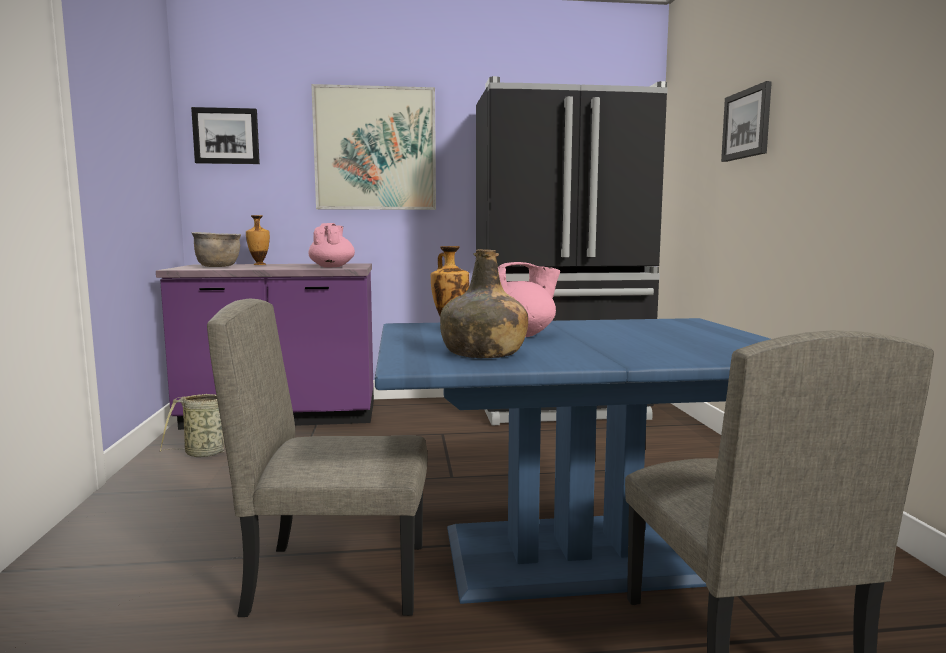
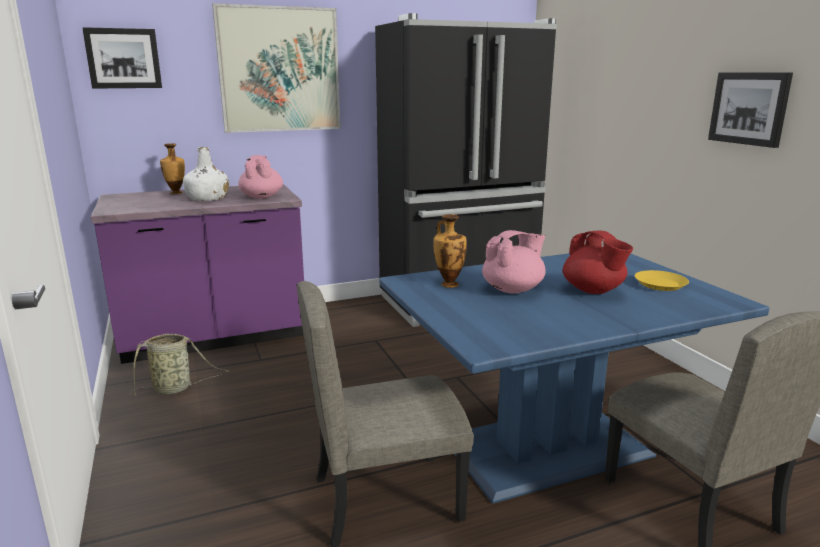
camera: 15 degrees left, 10 degrees up
brown cooking pot [192,232,241,267] -> none
green bottle [440,249,528,358] -> none
picture [721,81,772,162] -> picture moved to [708,72,793,148]
none -> white bottle [183,147,229,201]
none -> red teapot [562,231,633,294]
none -> yellow plate [635,270,689,291]

